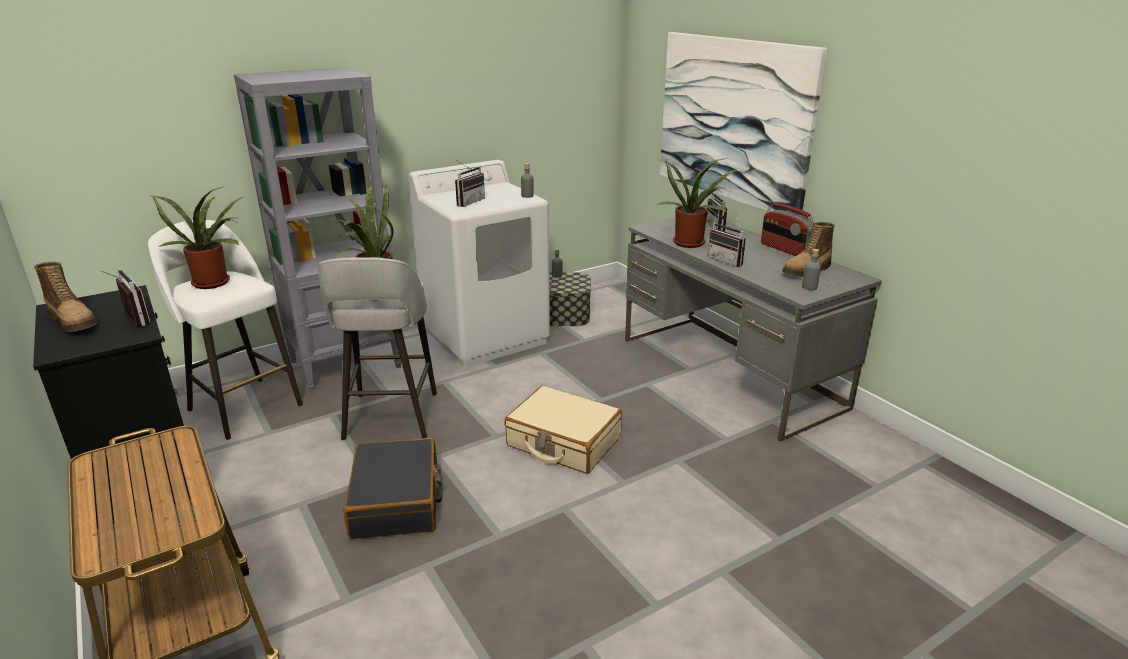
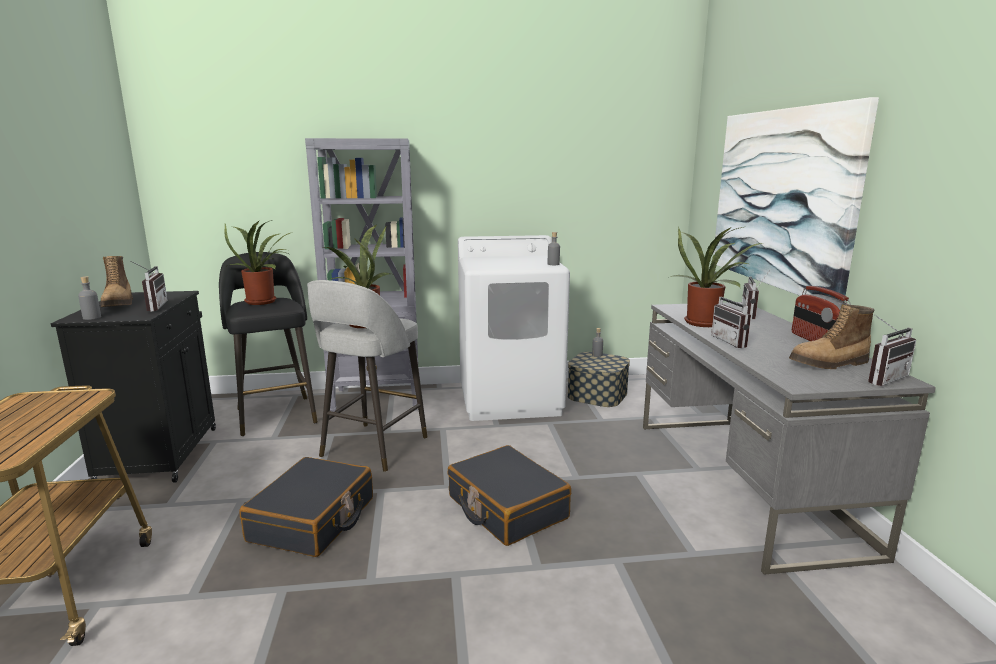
camera: 25 degrees right, 10 degrees down
white stool [148,220,303,440] -> black stool [219,252,318,436]
radio [455,160,485,207] -> radio moved to [868,314,916,386]
beige suitcase [504,385,622,474] -> black suitcase [447,445,571,546]
grey bottle [802,249,821,290] -> grey bottle moved to [78,276,101,320]

